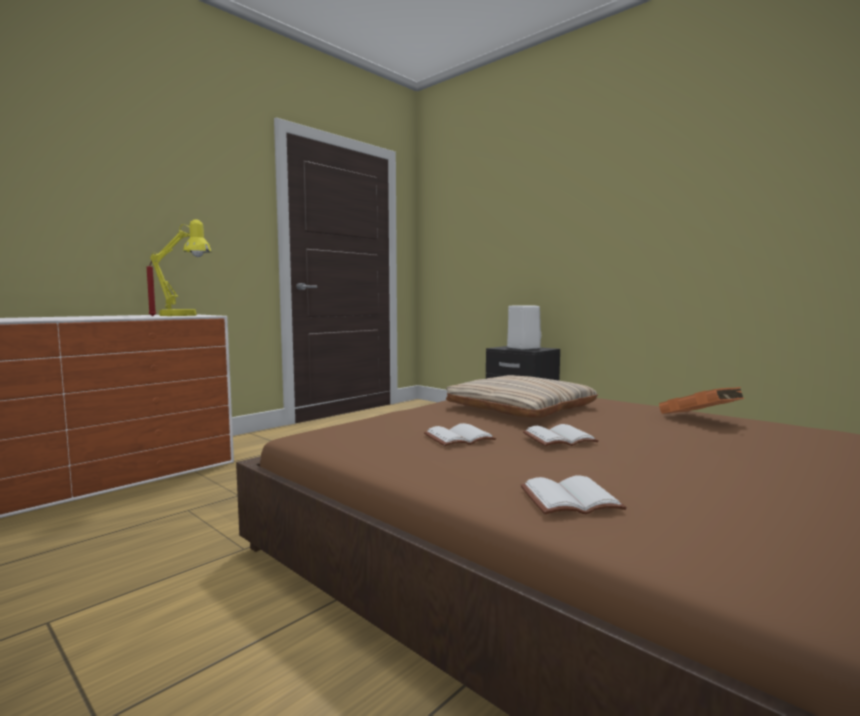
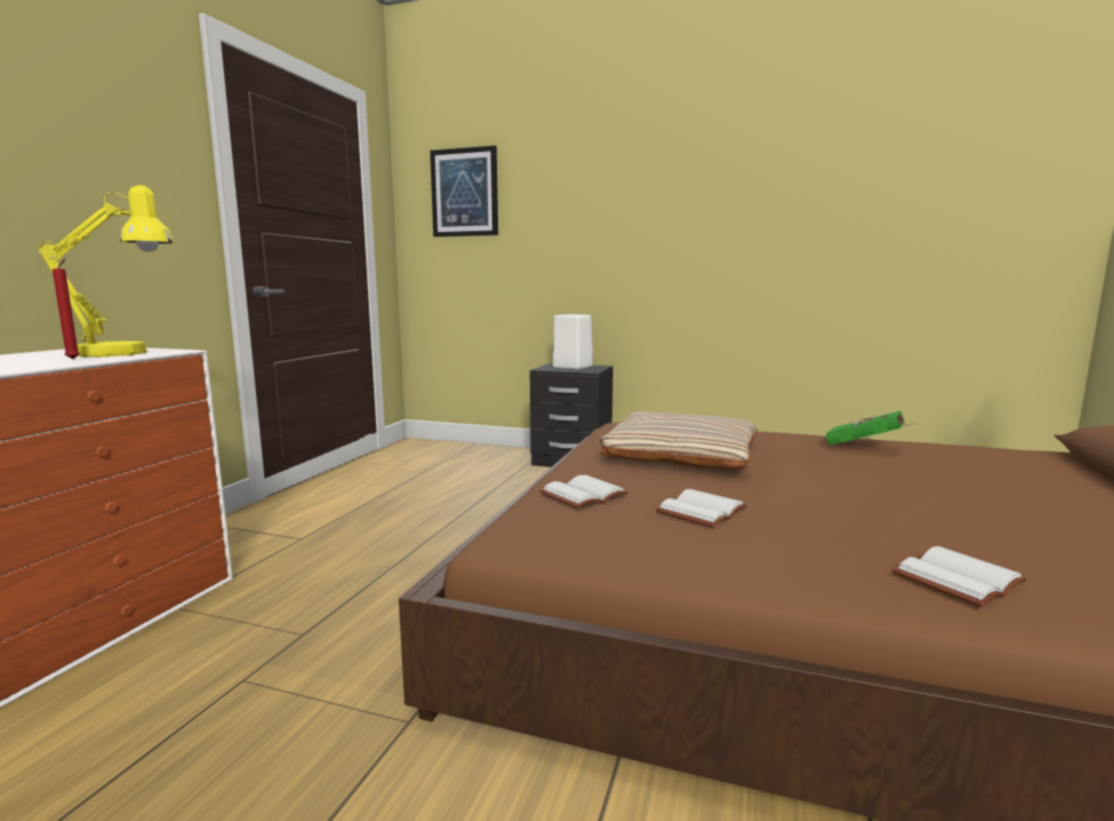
camera: 25 degrees left, 5 degrees up
white book [523,424,599,446] -> white book moved to [540,475,628,508]
orange book [659,387,744,414] -> green book [826,411,916,445]
none -> picture [430,146,498,237]

